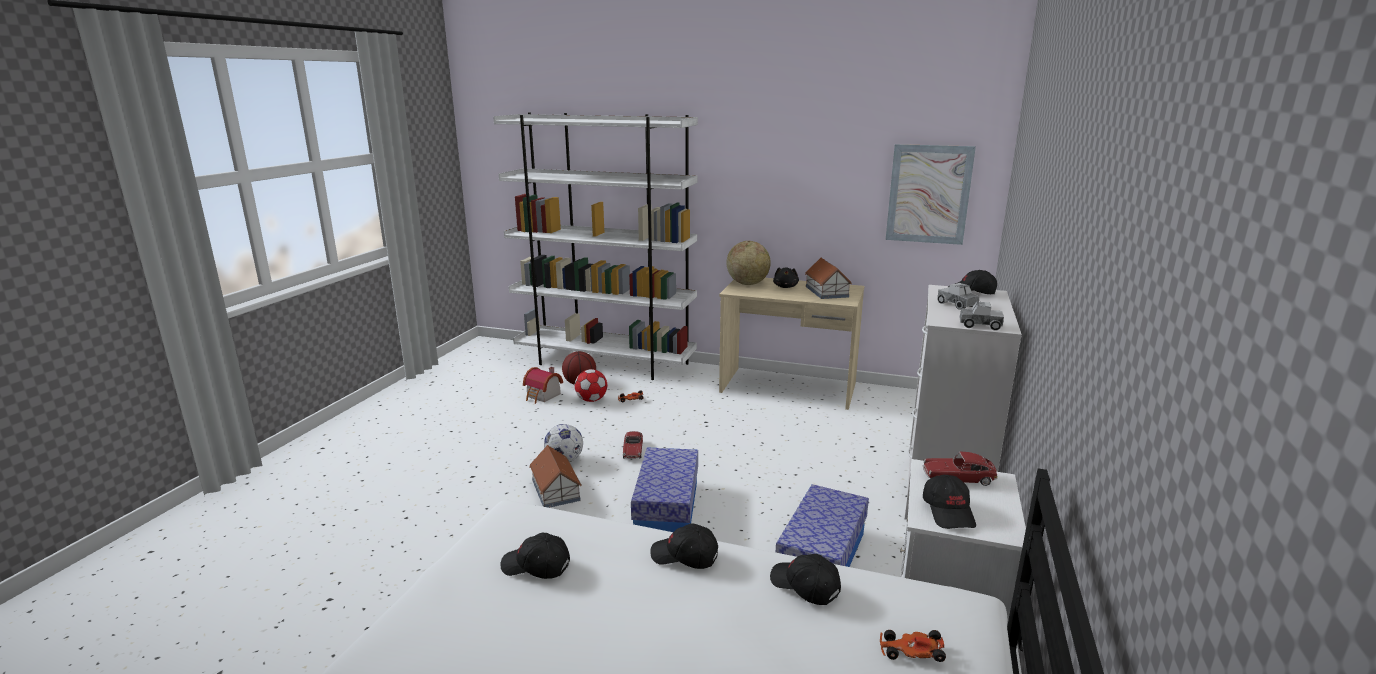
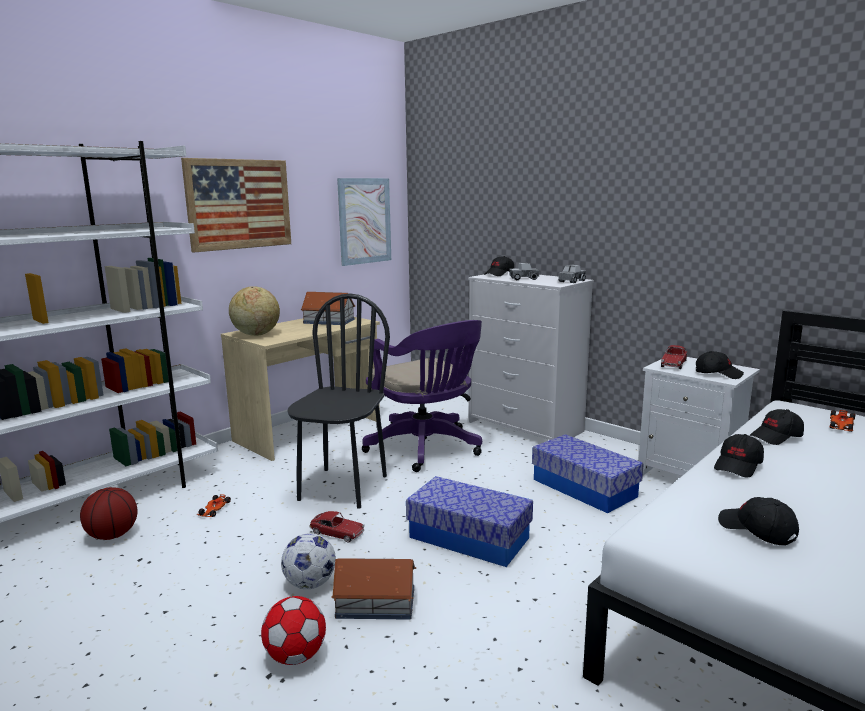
camera: 65 degrees left, 5 degrees down
black cap [500,533,570,579] -> black cap turned 105 degrees clockwise [718,497,799,546]
toy house [523,367,563,404] -> none
football [575,369,607,402] -> football moved to [261,596,326,665]
black plush toy [773,267,799,288] -> none
none -> picture [181,158,291,253]
none -> black chair [288,293,390,509]
none -> purple office chair [362,320,482,472]

